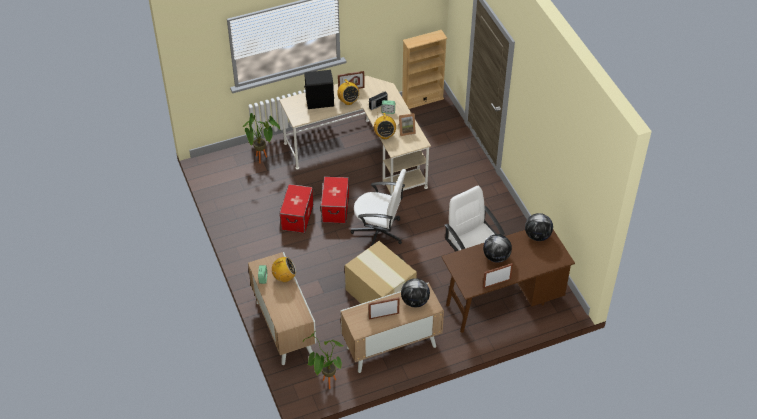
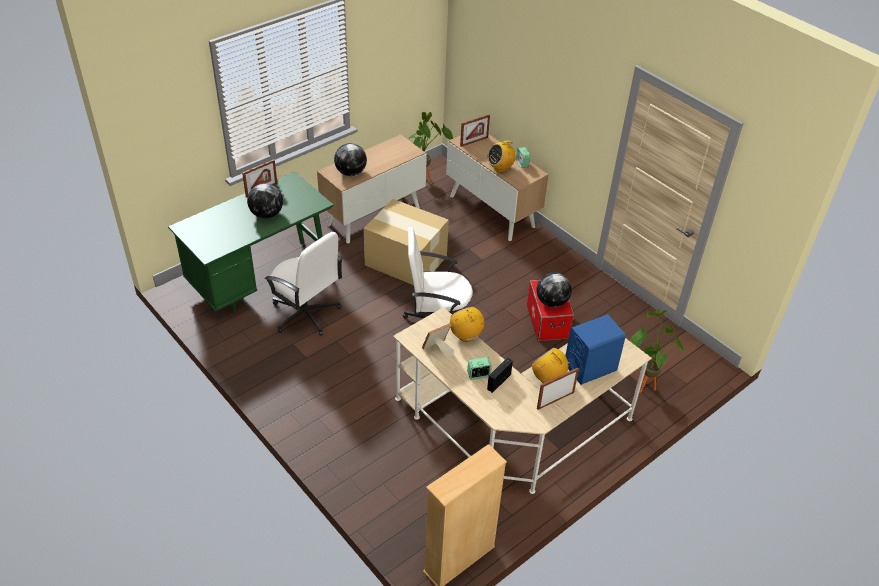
camera: 160 degrees right, 5 degrees down
black speaker [304,70,334,109] -> blue speaker [565,314,626,385]
storage box [321,176,349,223] -> none
picture frame [369,297,400,320] -> picture frame moved to [460,114,490,147]
brown desk [441,230,575,333] -> green desk [168,172,334,311]
globe [525,213,553,241] -> globe moved to [537,272,572,308]

